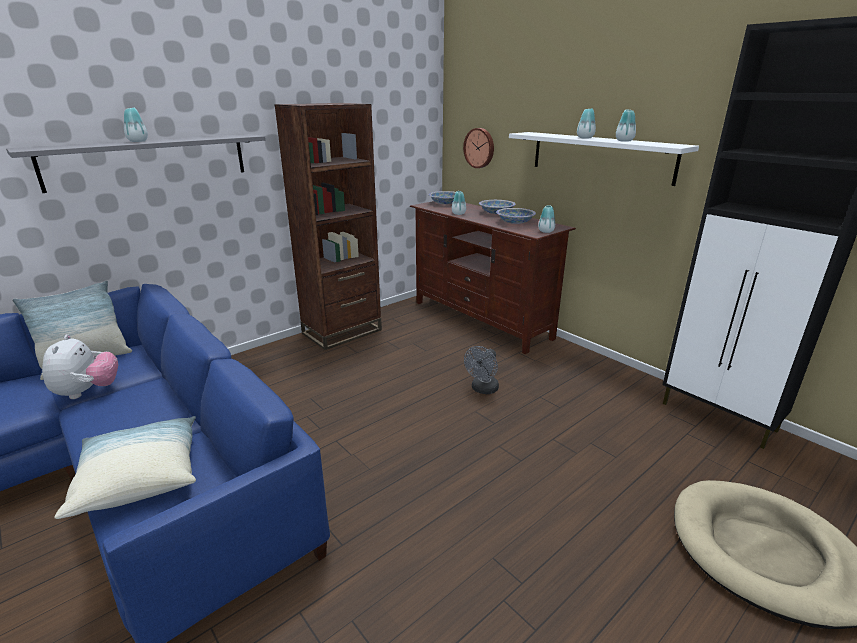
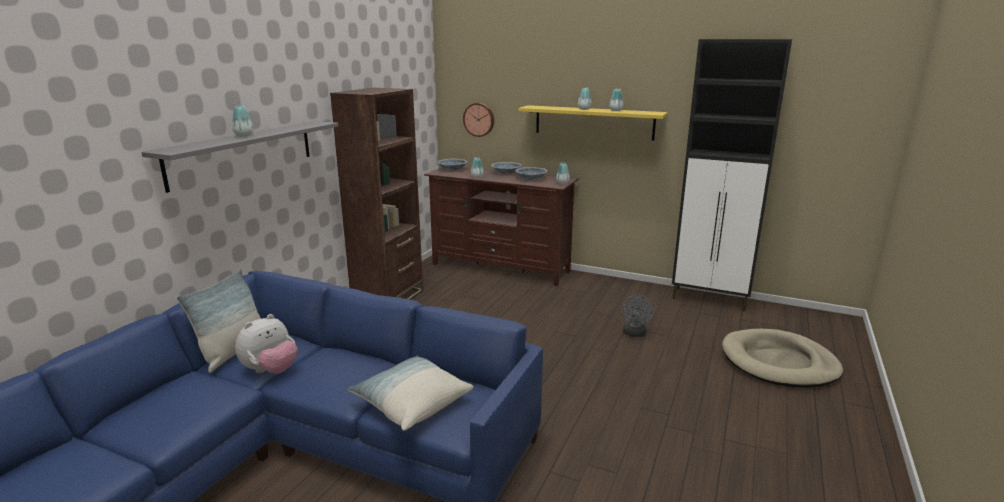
camera: 25 degrees left, 5 degrees down
plush toy [42,334,118,399] -> plush toy turned 75 degrees clockwise [235,314,297,374]
grey fan [464,346,499,394] -> grey fan moved to [621,295,654,337]
white shelf [509,132,699,186] -> yellow shelf [518,105,668,141]

